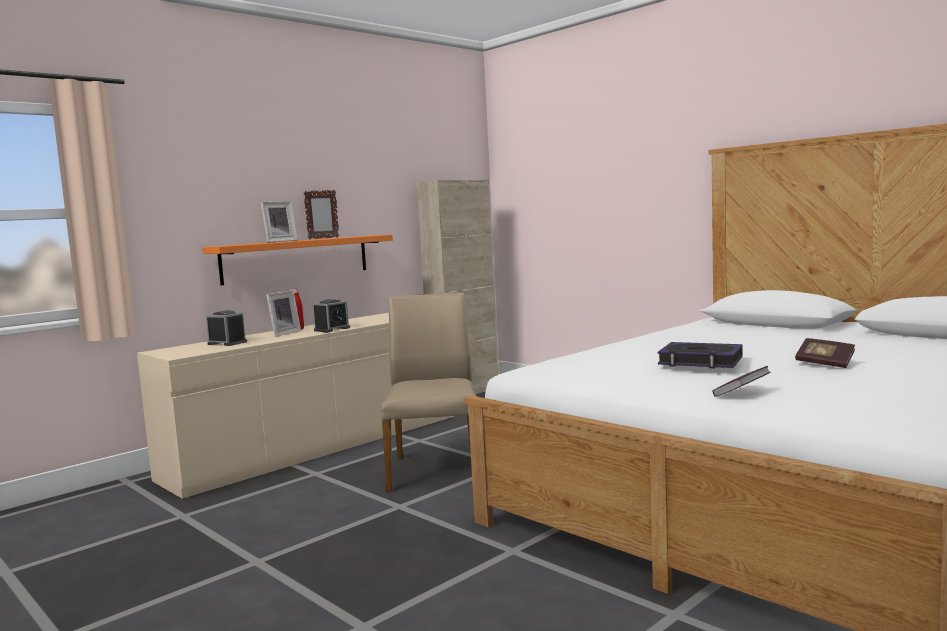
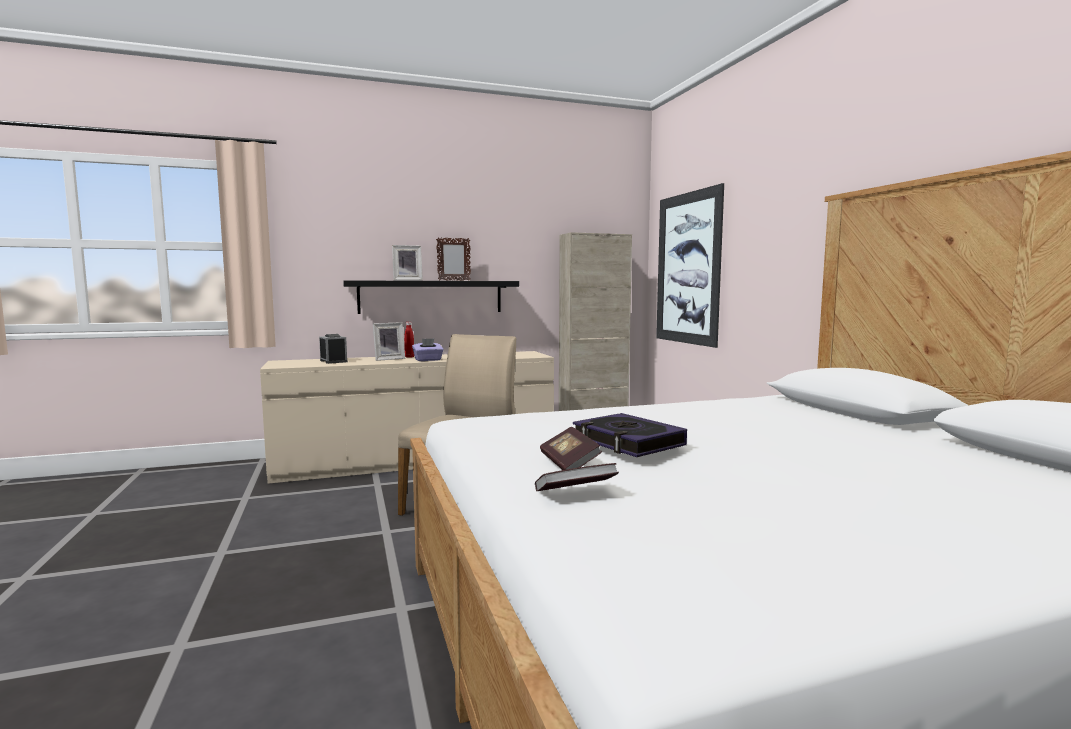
camera: 25 degrees right, 0 degrees up
orange shelf [202,235,393,286] -> black shelf [343,280,519,314]
alarm clock [313,299,350,332] -> purple tissue box [412,339,444,361]
book [795,338,855,368] -> book moved to [540,426,602,470]
none -> picture [656,183,724,348]

